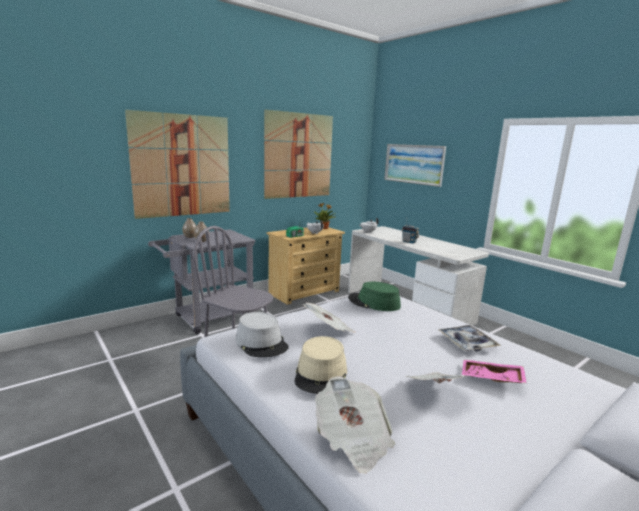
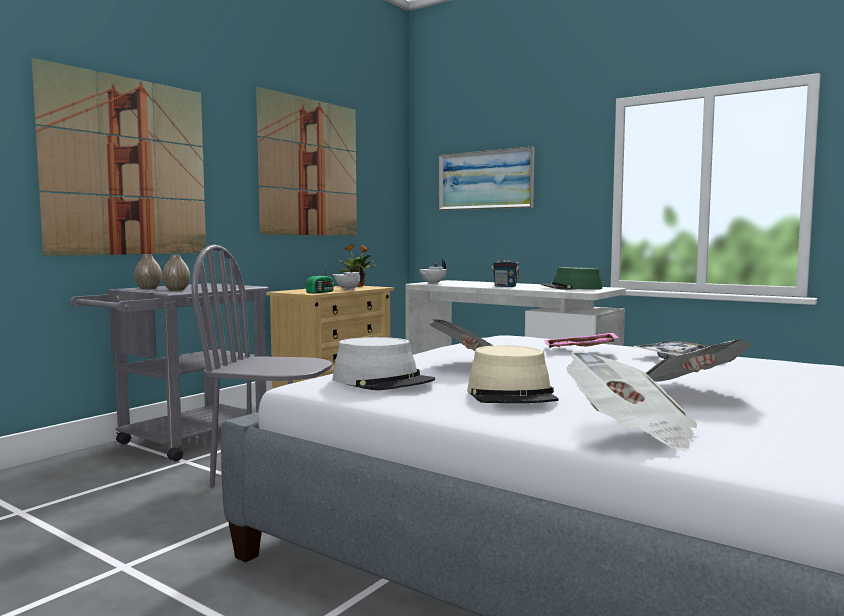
camera: 15 degrees left, 10 degrees down
green hat [348,282,401,311] -> green hat moved to [541,267,602,290]
pink tray [462,360,526,383] -> pink tray moved to [544,333,619,348]

